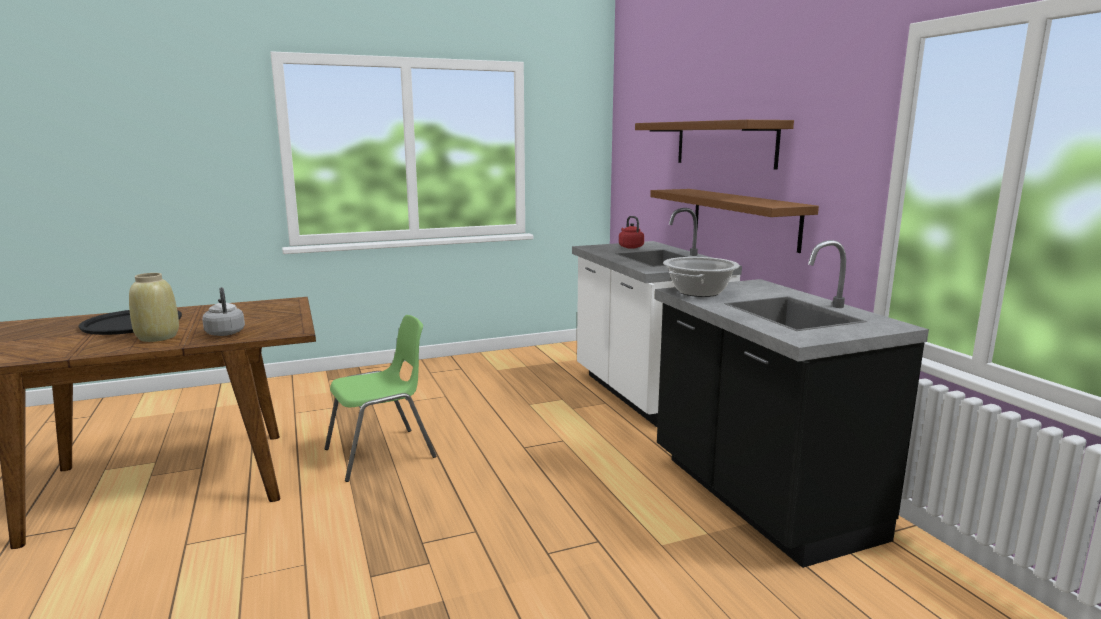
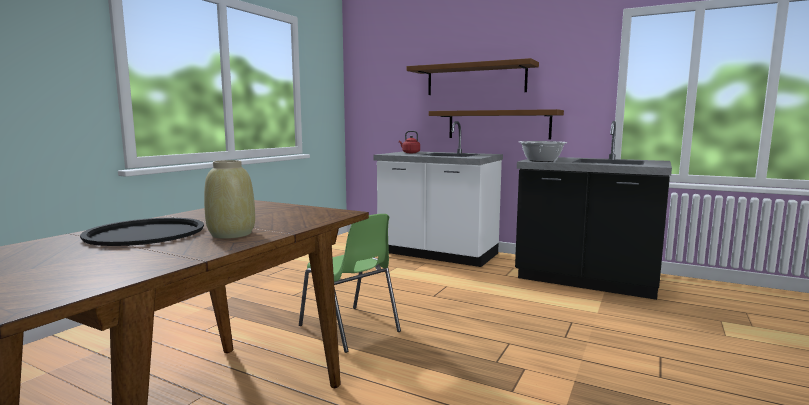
camera: 40 degrees left, 5 degrees down
grey kettle [202,287,245,336] -> none
green chair [325,315,436,482] -> green chair turned 120 degrees clockwise [299,214,401,353]

